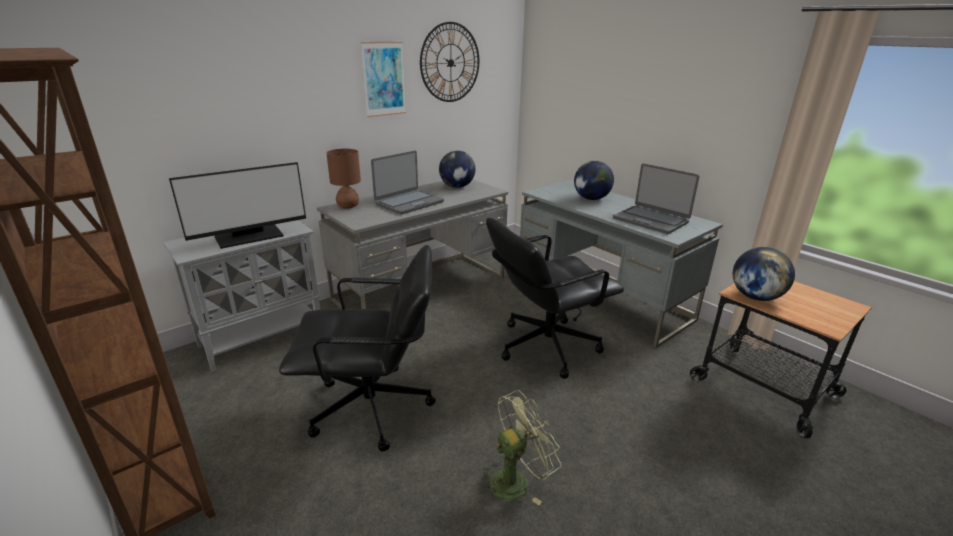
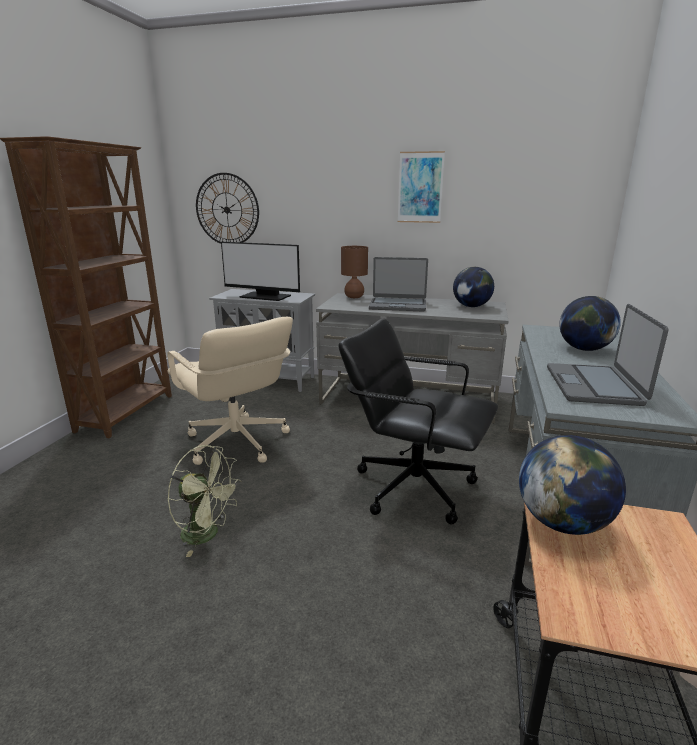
camera: 55 degrees right, 5 degrees down
black office chair [279,245,436,451] -> beige office chair [167,317,293,465]
wall clock [420,22,479,102] -> wall clock moved to [196,173,259,244]

